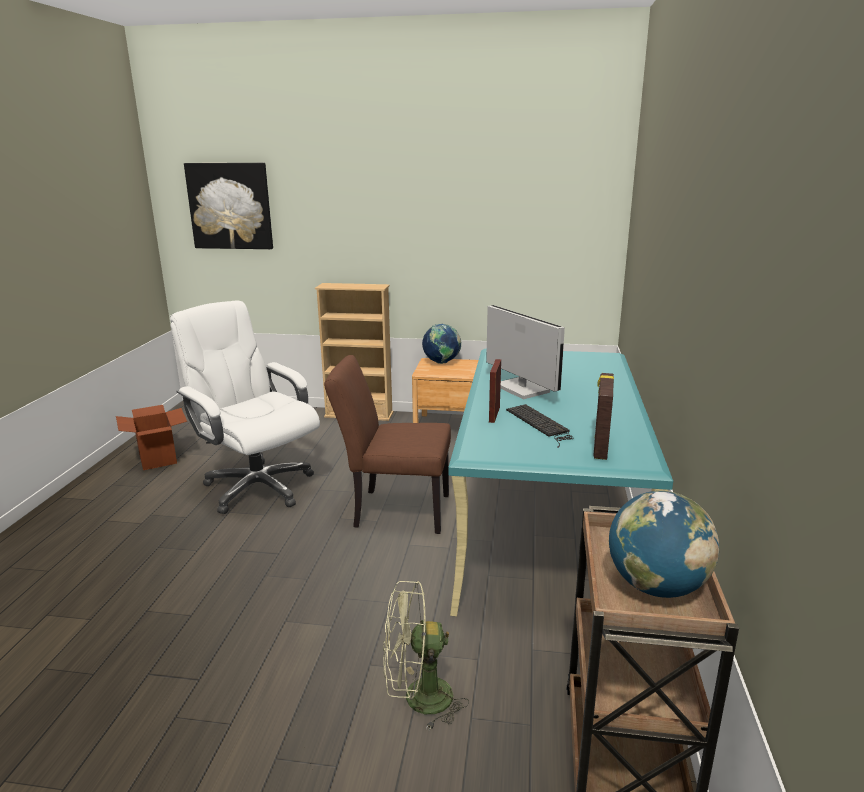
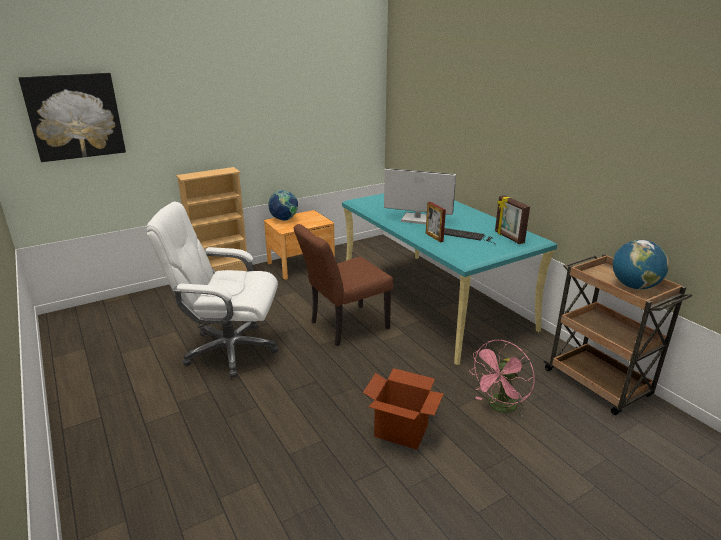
camera: 40 degrees left, 5 degrees up
cardboard box [116,405,187,470] -> cardboard box moved to [363,368,444,450]
green fan [383,581,469,730] -> pink fan [469,340,535,417]

